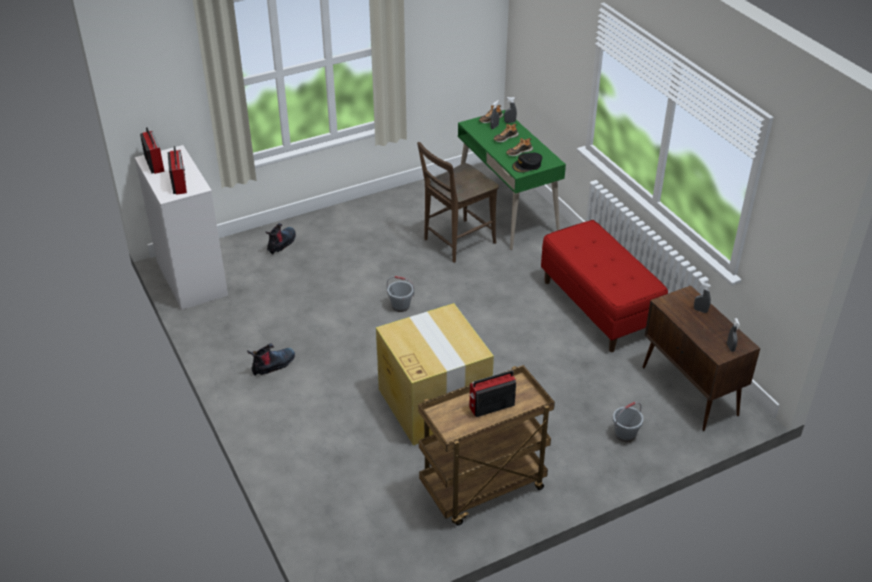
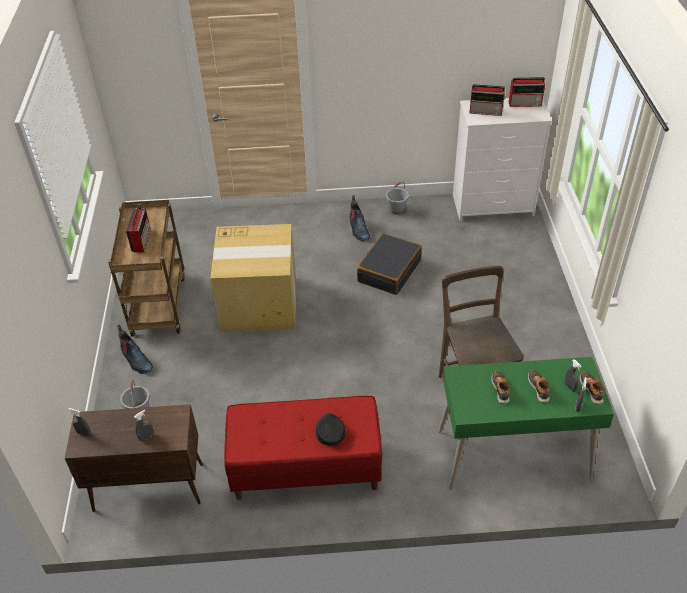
camera: 115 degrees right, 5 degrees up
boot [266,223,296,254] -> boot moved to [117,325,153,374]
grey bucket [387,276,414,312] -> grey bucket moved to [386,182,409,215]
black cap [512,153,542,173] -> black cap moved to [316,413,346,446]
none -> black suitcase [357,233,422,295]

